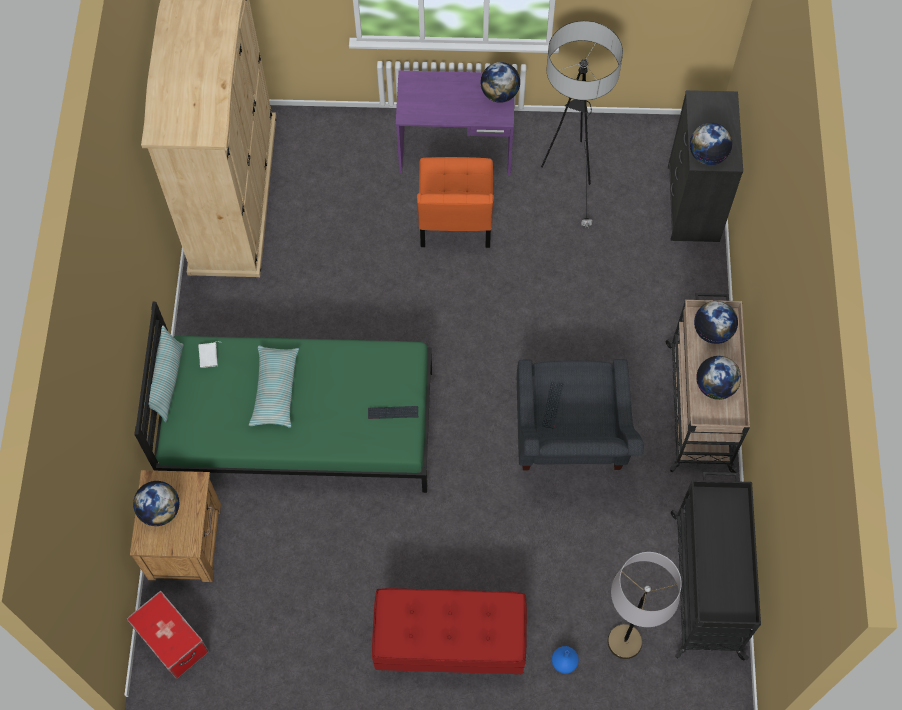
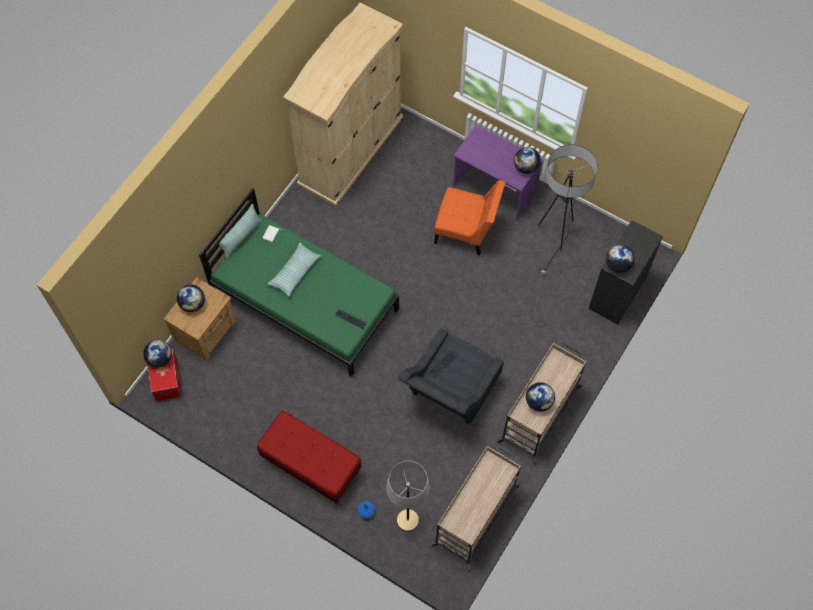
camera: 30 degrees right, 0 degrees up
orange chair [417,157,493,248] -> orange chair turned 105 degrees counterclockwise [434,180,505,255]
black cart [671,472,761,661] -> beige cart [429,446,521,569]
globe [694,301,738,344] -> globe moved to [143,340,172,368]

